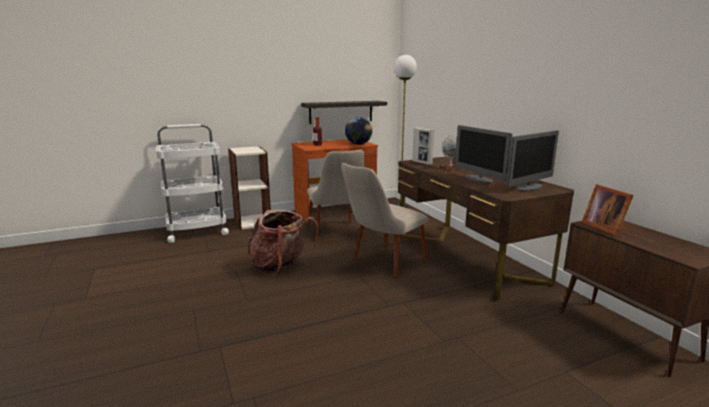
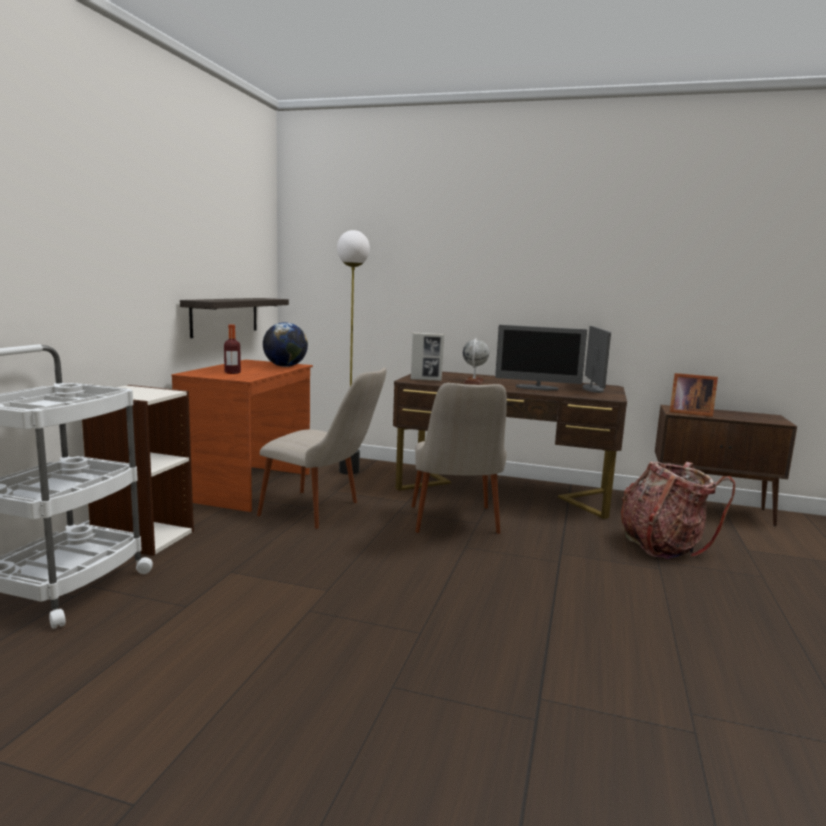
camera: 50 degrees left, 5 degrees down
backpack [247,209,318,276] -> backpack moved to [621,462,735,559]

